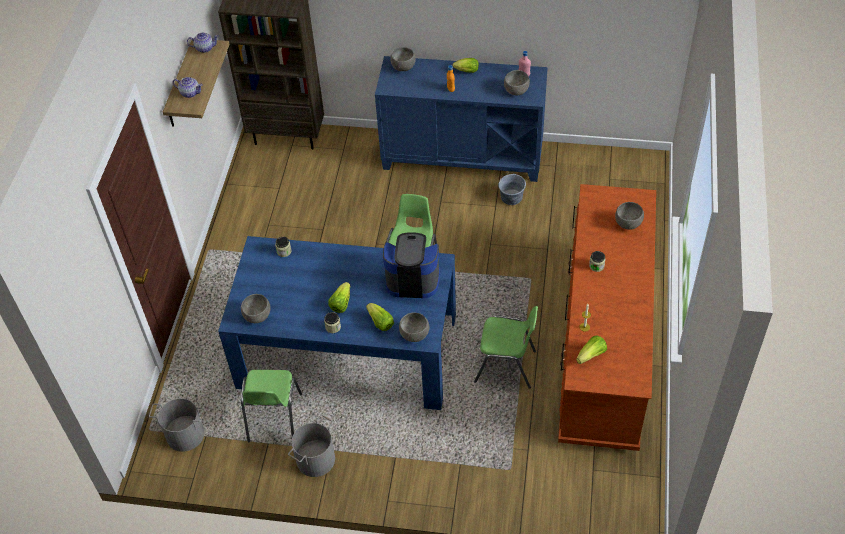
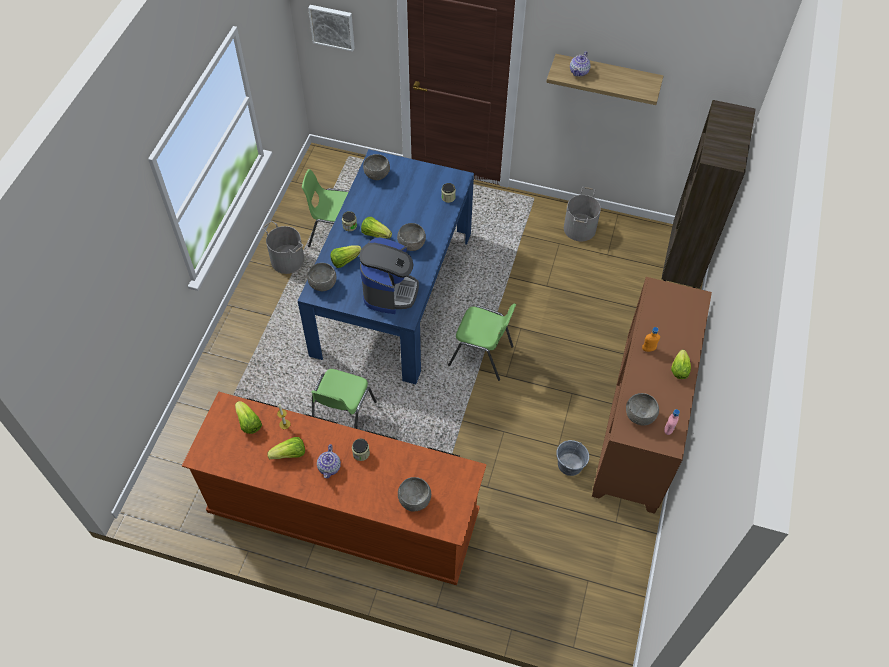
camera: 95 degrees right, 5 degrees up
grey bucket [149,398,205,452] -> grey bucket moved to [564,187,601,241]
teapot [187,32,219,53] -> teapot moved to [317,444,341,479]
blue cabinet [375,56,548,182] -> brown cabinet [592,277,712,514]
grey bowl [390,47,416,71] -> grey bowl moved to [397,223,426,251]
none -> lettuce [267,437,305,459]
none -> picture [308,5,355,52]

